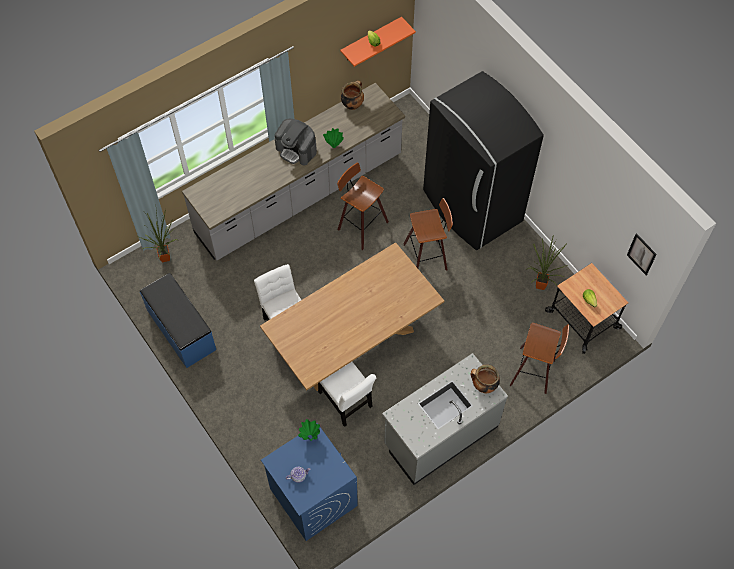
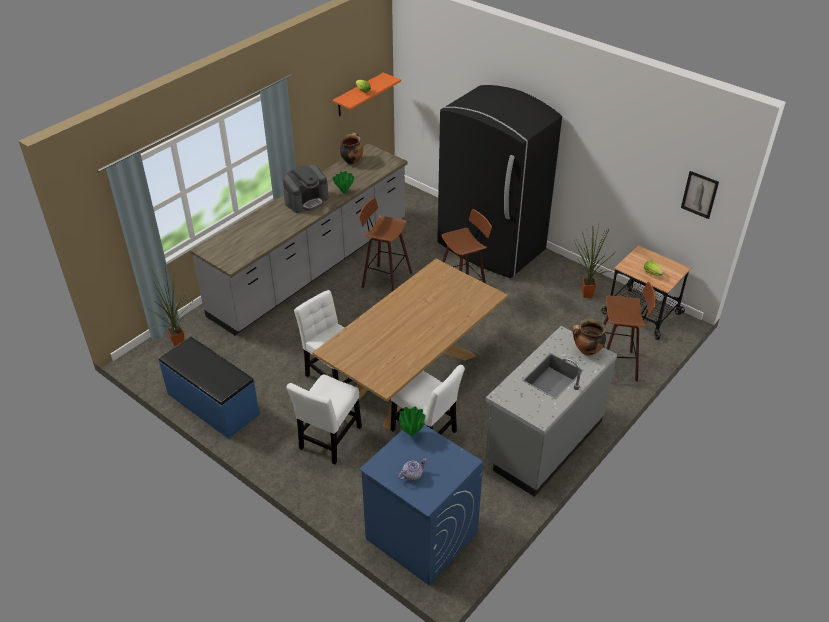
camera: 15 degrees left, 20 degrees down
coffee machine [275,119,317,165] -> coffee machine turned 60 degrees counterclockwise [283,165,329,213]
none -> white chair [286,374,362,465]

